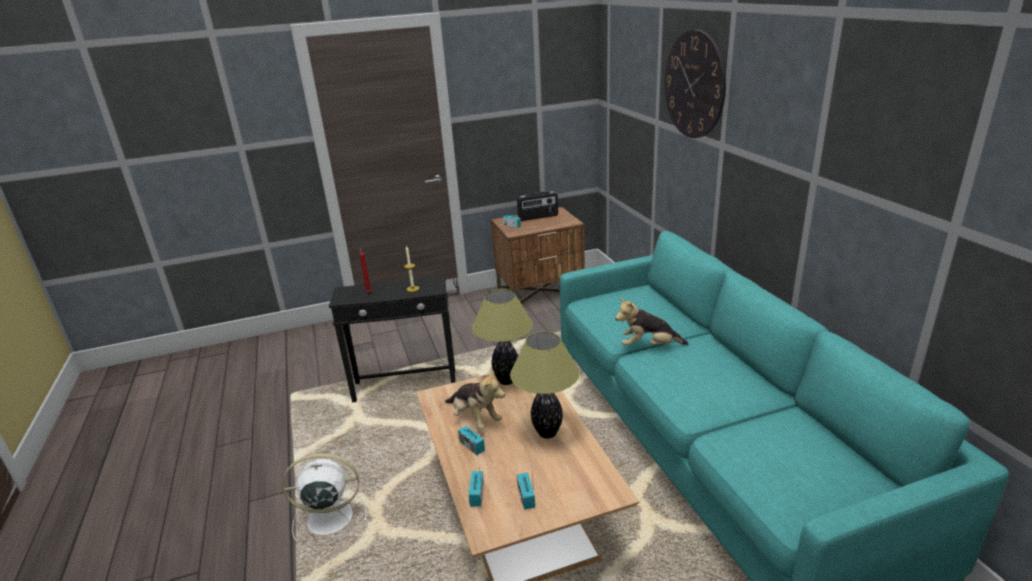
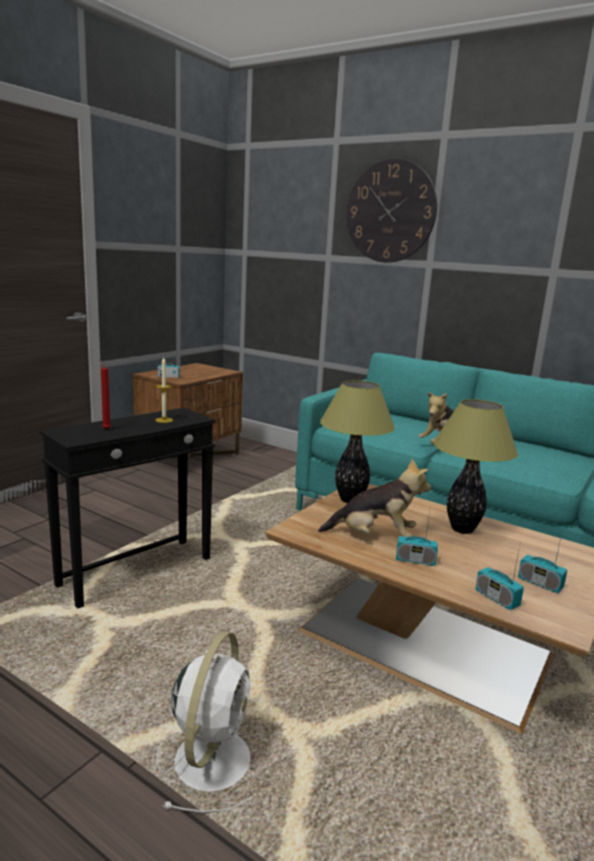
camera: 40 degrees left, 10 degrees down
white fan [282,453,367,544] -> white fan turned 150 degrees clockwise [157,632,252,813]
radio [517,191,558,221] -> none

